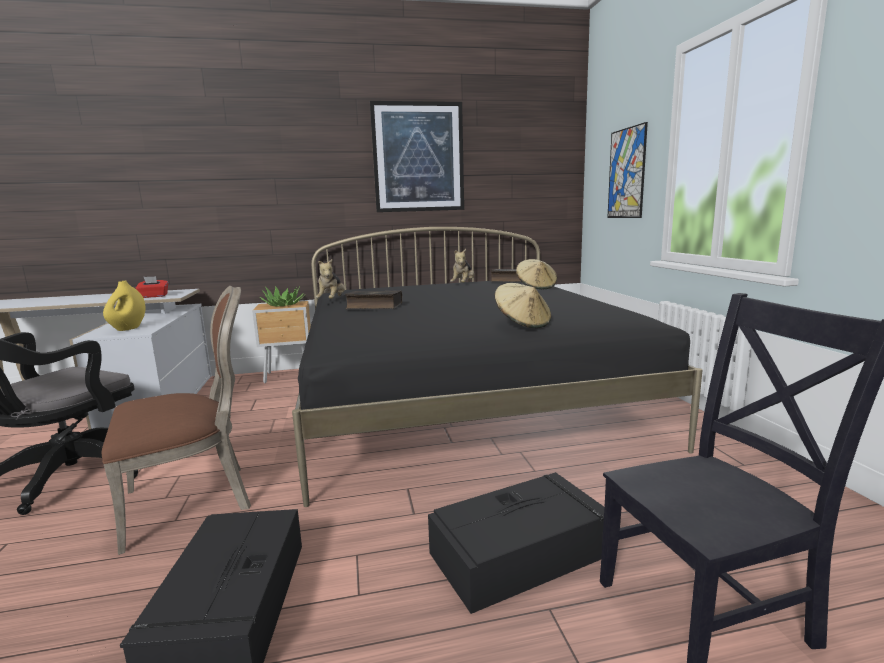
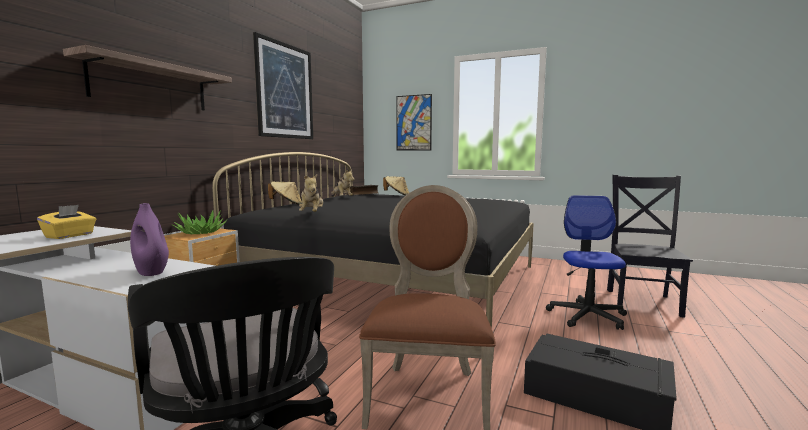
camera: 55 degrees left, 5 degrees down
yellow vase [103,280,146,331] -> purple vase [130,203,169,276]
red tissue box [136,276,168,298] -> yellow tissue box [37,205,96,239]
plush toy [316,259,345,299] -> plush toy turned 45 degrees clockwise [299,174,323,212]
book [345,290,402,309] -> none
black storage box [428,472,604,614] -> office chair [546,195,627,330]
beige hat [495,283,551,328] -> beige hat moved to [268,182,302,205]
none -> shelf [63,45,232,111]

